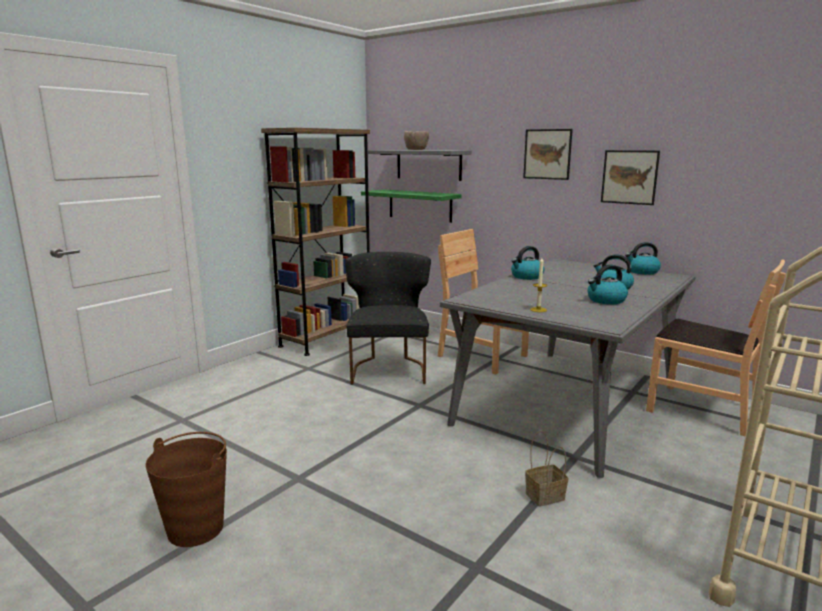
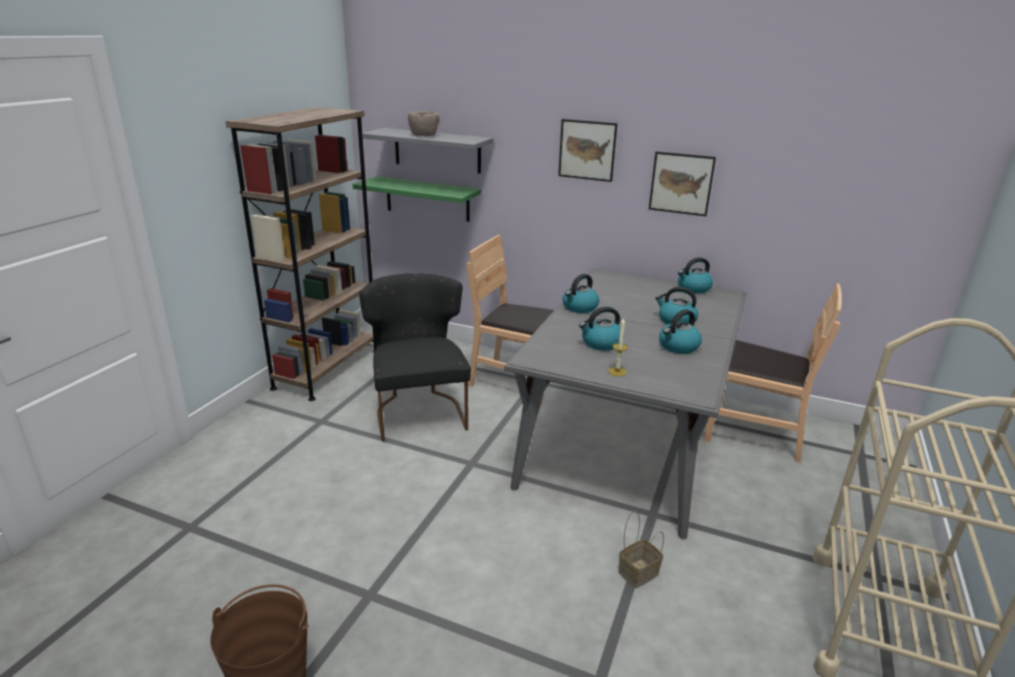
camera: 15 degrees left, 10 degrees up
none -> kettle [579,307,624,351]

